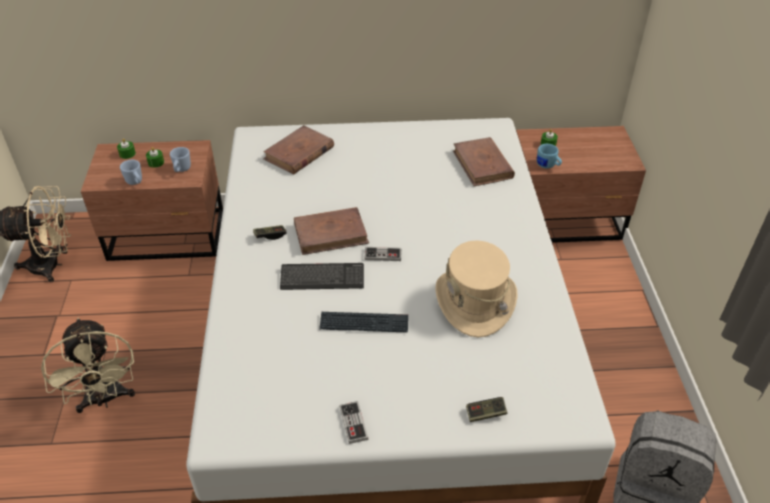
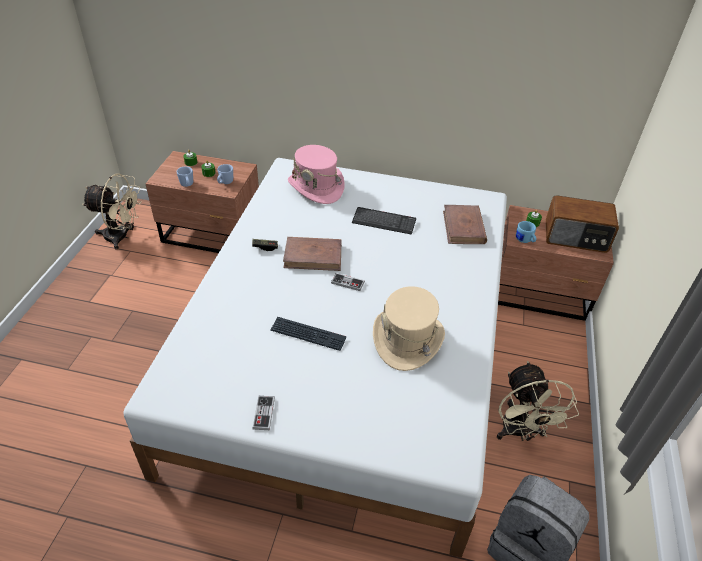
camera: 15 degrees right, 0 degrees up
beige fan [41,318,135,413] -> beige fan moved to [497,361,579,441]
brown book [263,125,334,174] -> pink hat [288,145,345,204]
keyboard [280,263,364,290] -> keyboard moved to [352,207,416,235]
game controller [466,397,507,422] -> none
none -> radio [546,195,619,253]

